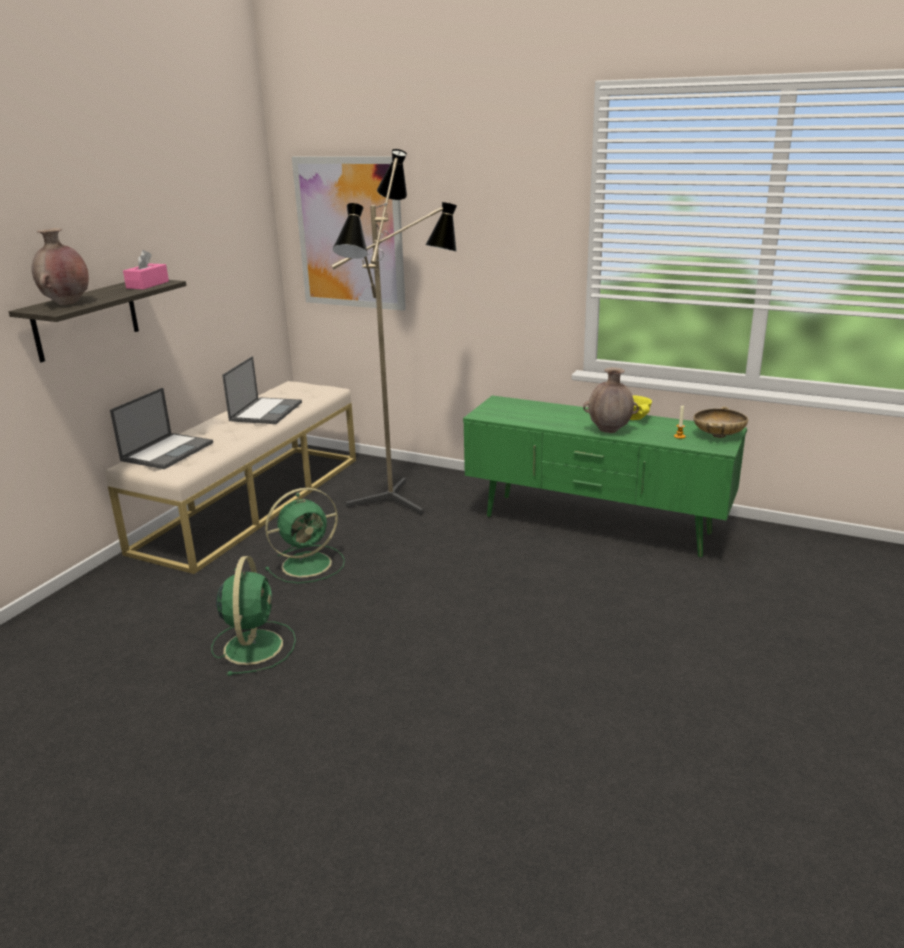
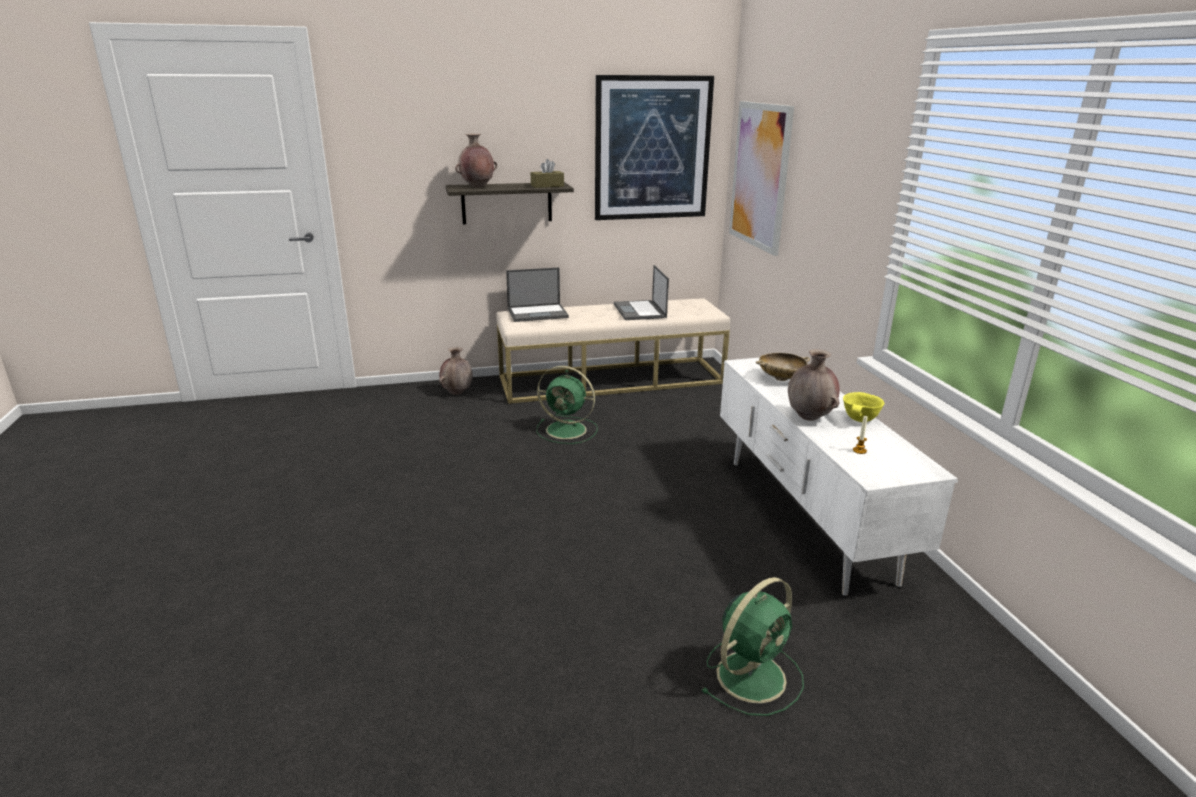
camera: 50 degrees right, 0 degrees up
pink tissue box [123,250,169,289] -> brown tissue box [531,159,564,188]
green fan [211,556,296,676] -> green fan moved to [701,577,804,716]
laptop [222,356,302,424] -> laptop turned 105 degrees clockwise [614,265,669,320]
floor lamp [331,149,457,515] -> none
green tv stand [463,395,747,557] -> white tv stand [720,357,958,596]
beige bowl [694,406,748,438] -> beige bowl moved to [756,353,810,381]
none -> brown vase [439,347,473,395]
none -> picture [595,75,714,220]

